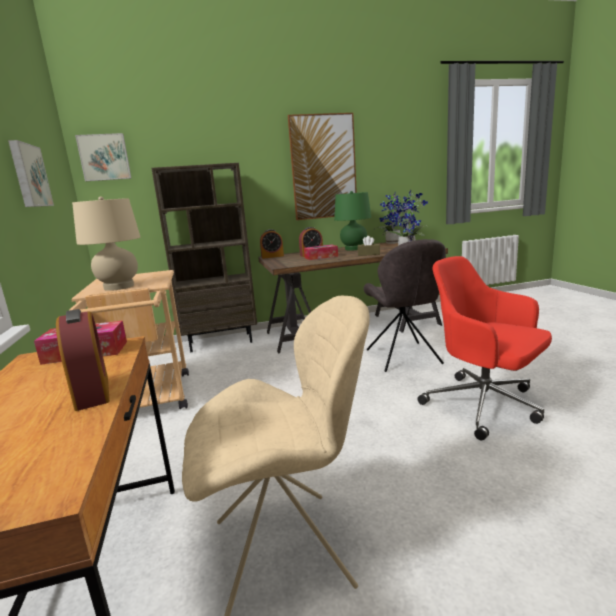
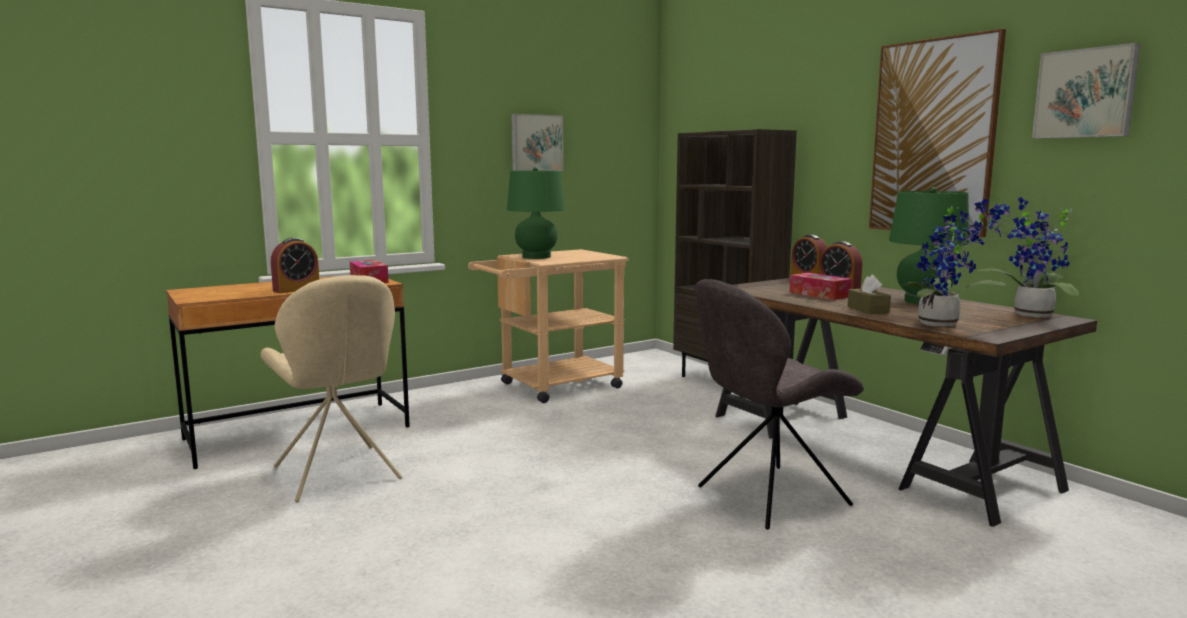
camera: 70 degrees right, 5 degrees down
beige table lamp [72,196,140,291] -> green table lamp [507,167,565,259]
picture [75,133,132,181] -> picture moved to [1032,43,1140,139]
red office chair [418,256,552,441] -> none

